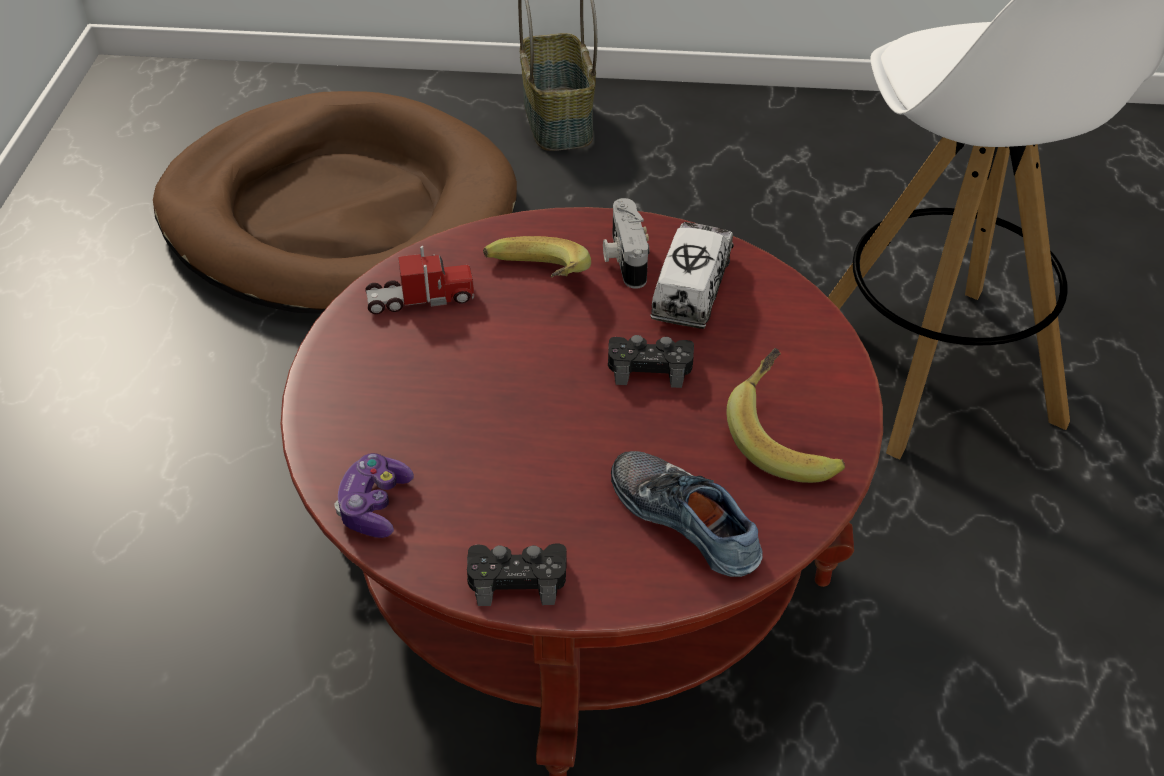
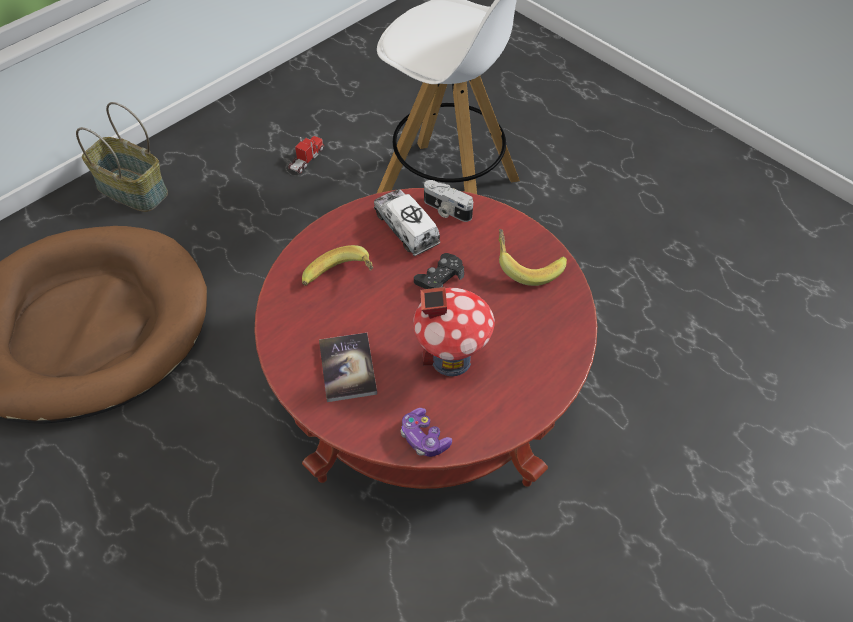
camera: 50 degrees left, 10 degrees up
toy truck [365,246,474,314] -> toy truck moved to [288,136,324,174]
black game controller [467,544,567,606] -> none
camera [603,198,650,289] -> camera moved to [424,180,473,222]
shoe [611,451,763,577] -> none
none -> book [319,333,377,402]
none -> toy house [413,287,494,376]

